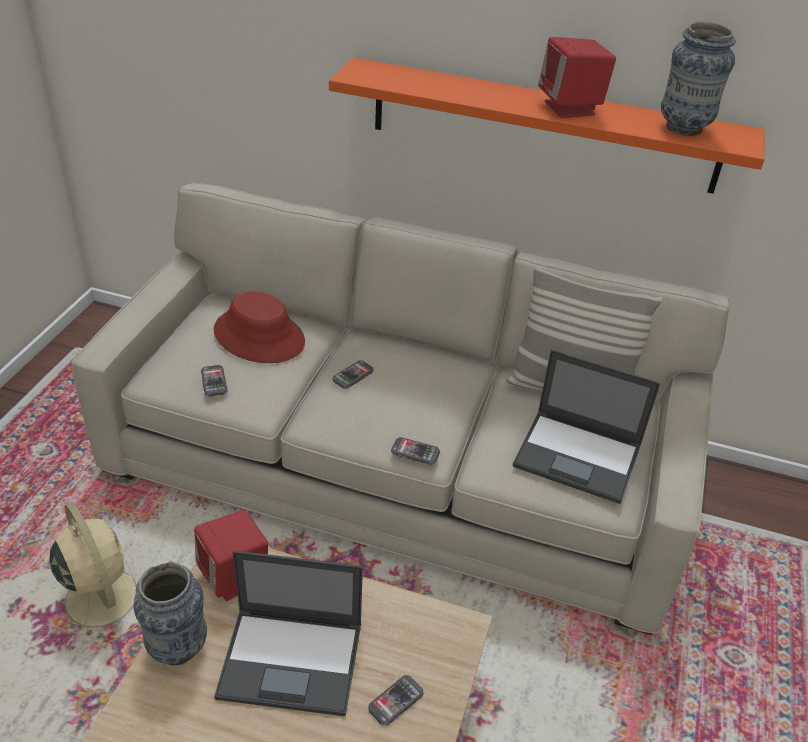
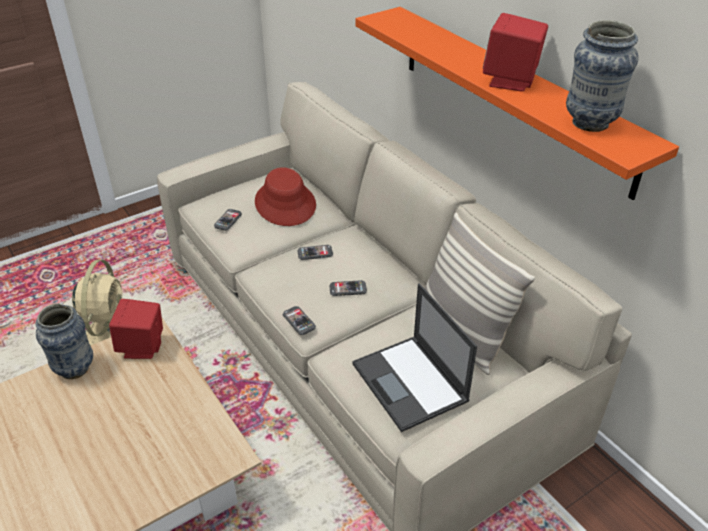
camera: 40 degrees right, 0 degrees up
laptop [214,550,363,716] -> none
phone [368,675,423,726] -> phone moved to [329,280,367,296]

